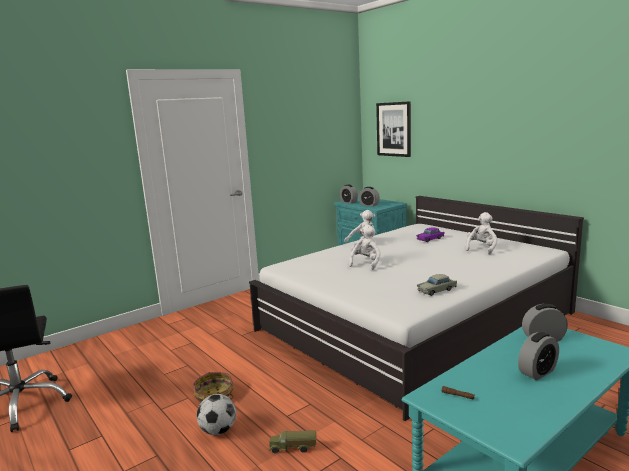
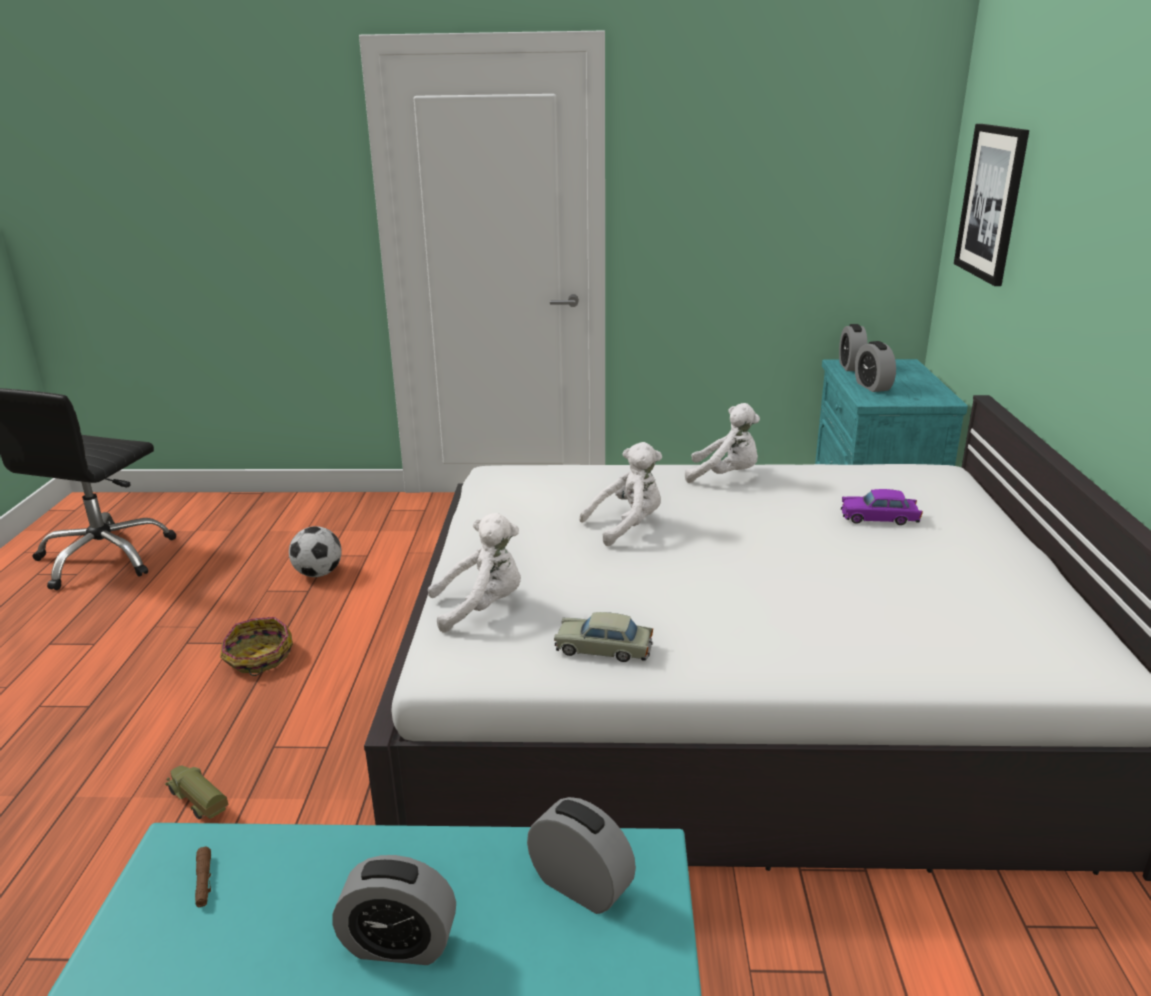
camera: 40 degrees right, 10 degrees up
football [197,394,236,435] -> football moved to [289,526,342,577]
white plush toy [465,212,498,255] -> white plush toy moved to [428,513,521,633]

